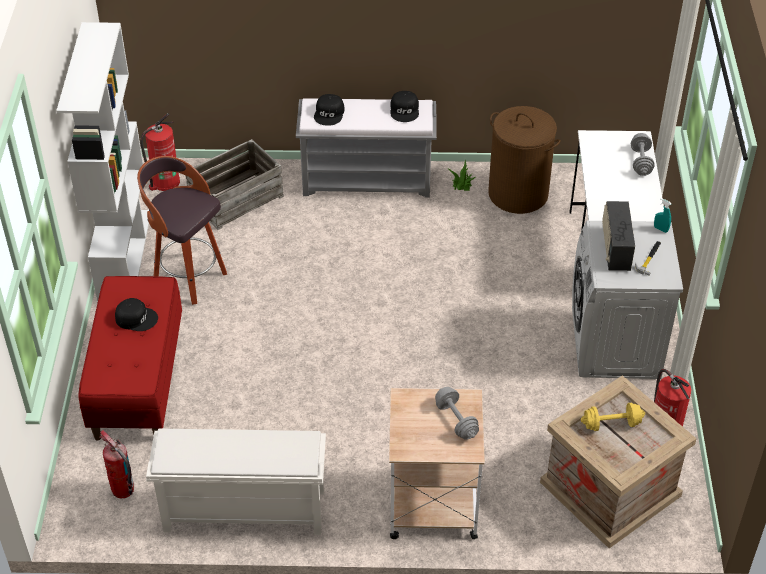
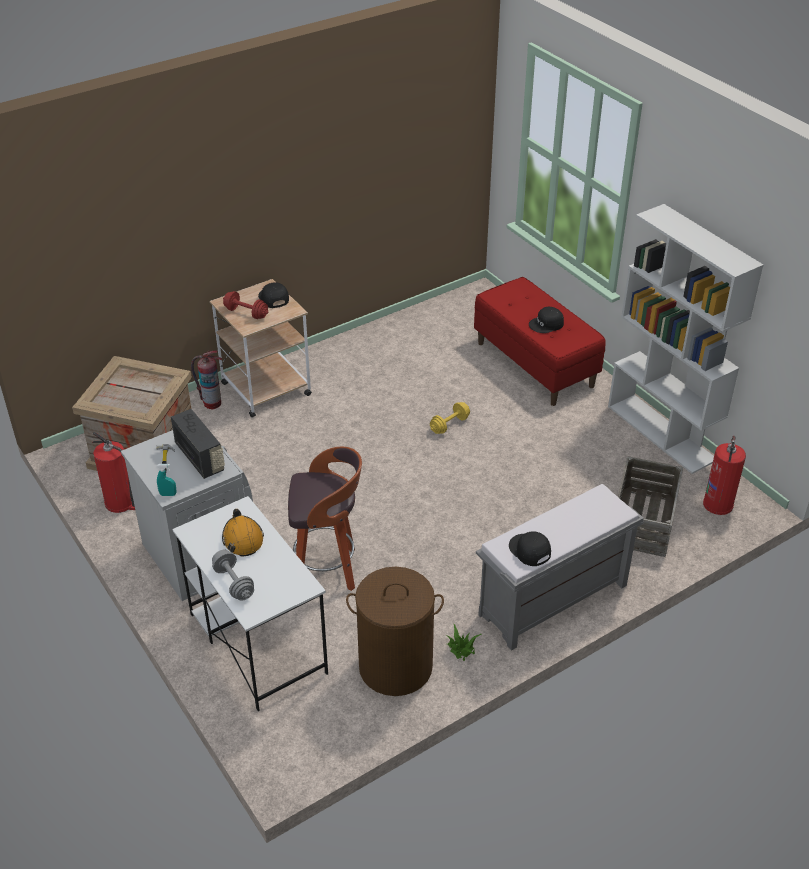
camera: 145 degrees right, 5 degrees down
fire extinguisher [100,430,134,499] -> fire extinguisher moved to [191,350,222,410]
stool [137,156,227,305] -> stool moved to [288,447,362,591]
white shoe rack [146,428,326,535] -> none
black cap [314,94,345,126] -> black cap moved to [258,282,289,308]
grey dumbbell [435,387,479,440] -> red dumbbell [223,291,268,319]
yellow dumbbell [581,403,645,431] -> yellow dumbbell moved to [430,402,470,434]
none -> orange hard hat [222,509,264,556]

